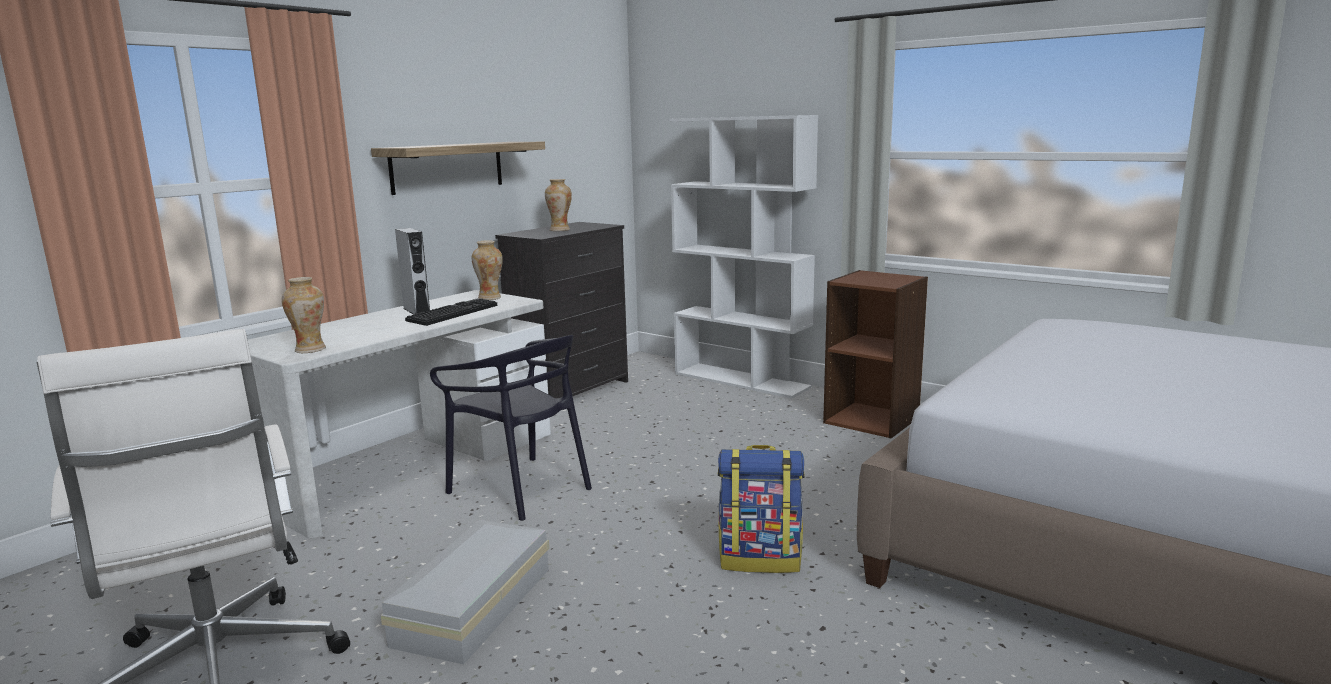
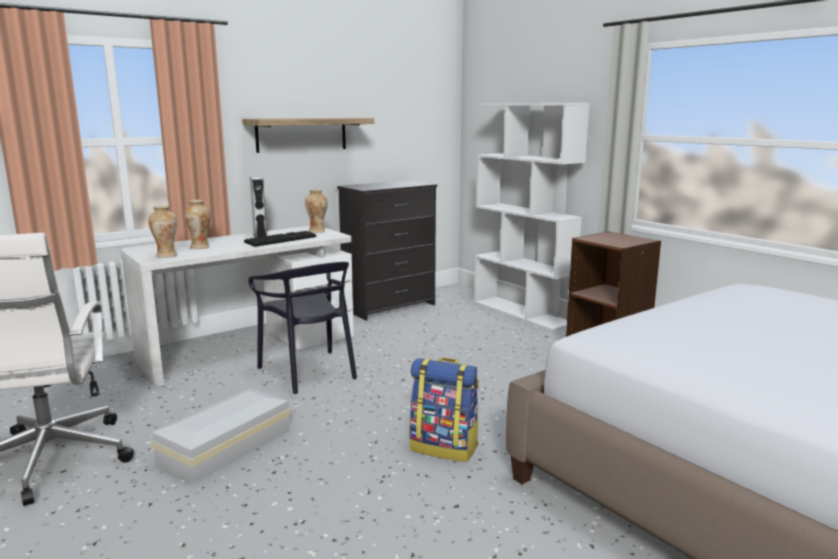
camera: 15 degrees right, 0 degrees up
vase [545,179,572,231] -> vase moved to [184,200,211,249]

